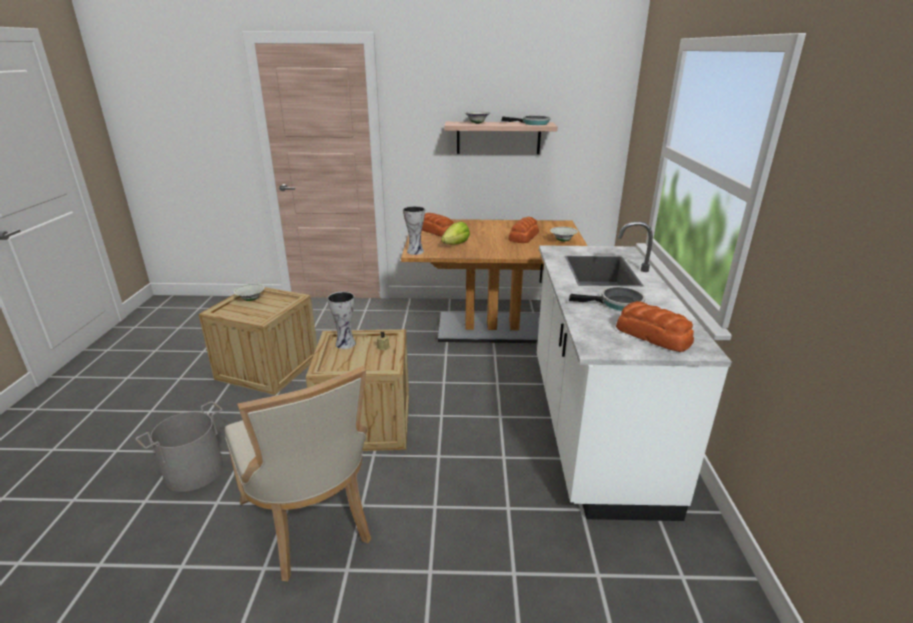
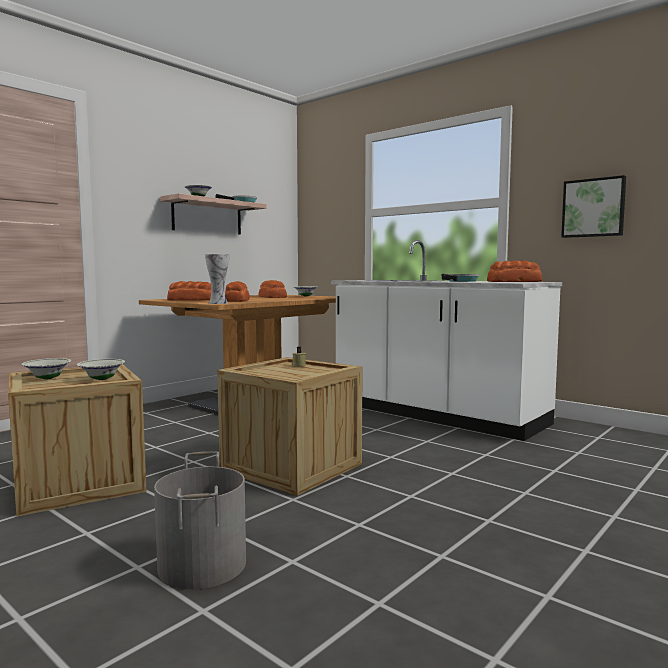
camera: 50 degrees left, 20 degrees down
beige chair [225,366,371,581] -> none
vase [327,292,356,349] -> none
lettuce [441,222,470,245] -> bread [225,281,250,302]
none -> white bowl [77,359,125,380]
none -> picture [561,175,626,238]

